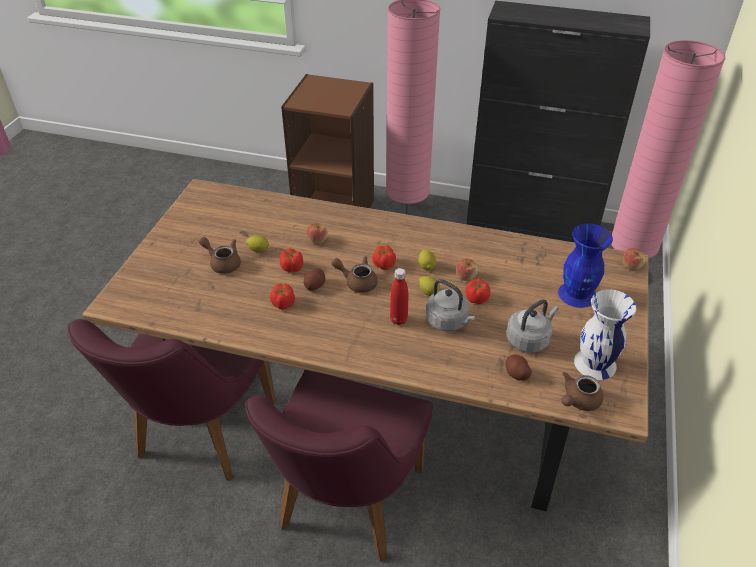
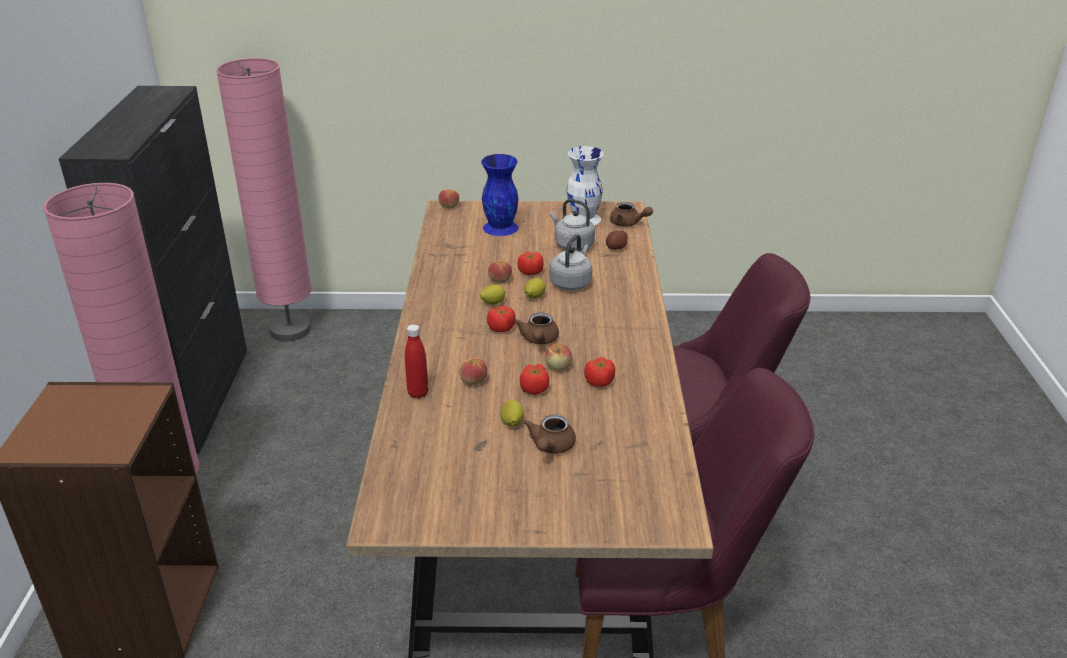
camera: 105 degrees left, 10 degrees down
potato [304,269,325,290] -> apple [545,343,573,371]
red bottle [390,268,408,325] -> red bottle moved to [405,324,428,399]

